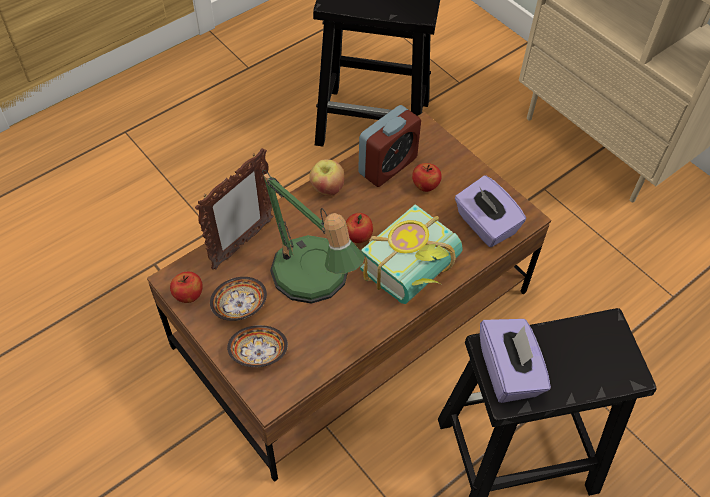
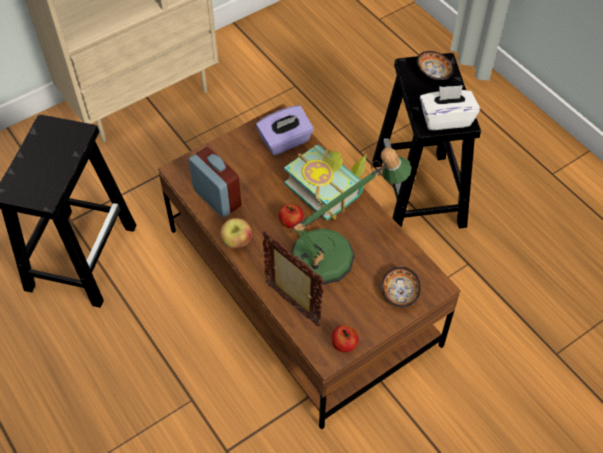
camera: 85 degrees left, 0 degrees up
bowl [210,277,267,321] -> bowl moved to [417,51,454,80]
apple [412,163,442,192] -> none
purple tissue box [480,319,551,403] -> white tissue box [420,85,480,130]

